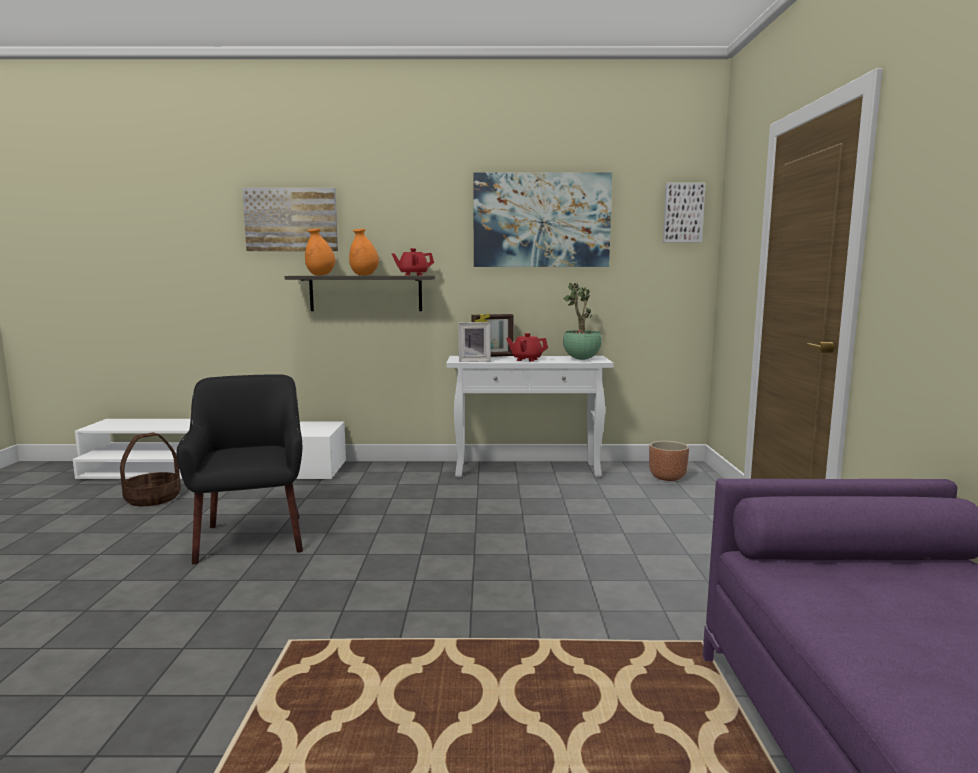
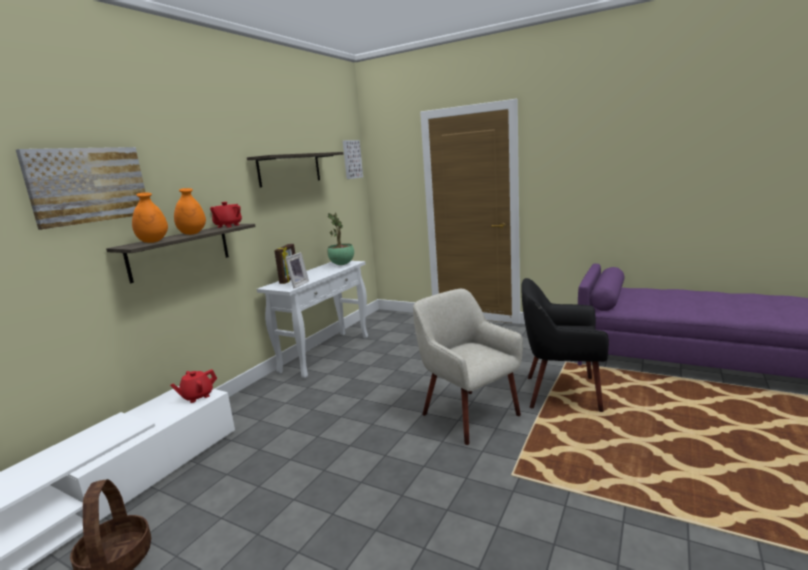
camera: 60 degrees left, 5 degrees up
black armchair [177,374,303,565] -> black armchair moved to [521,278,609,412]
picture [473,173,612,267] -> shelf [247,152,343,187]
red teapot [506,333,548,362] -> red teapot moved to [170,369,217,403]
brown planter [649,441,689,481] -> none
none -> beige armchair [413,289,523,445]

